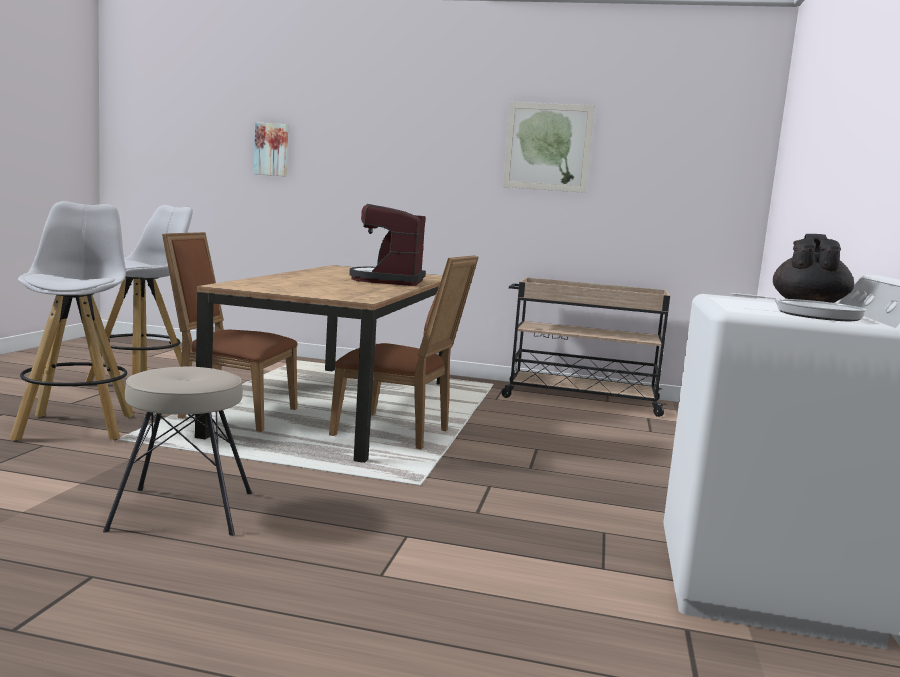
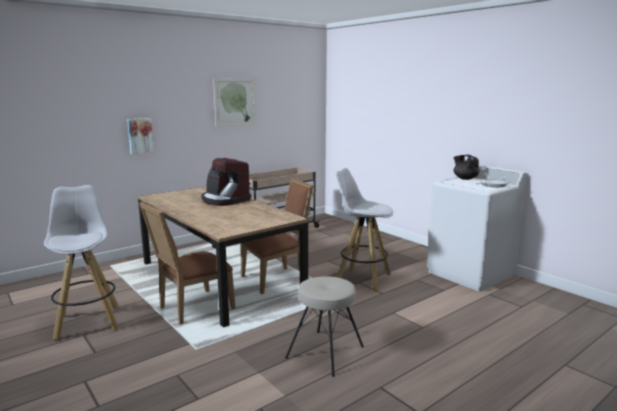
camera: 50 degrees left, 5 degrees up
white stool [9,201,134,441] -> white stool moved to [335,168,393,292]
picture [254,122,288,176] -> picture moved to [127,118,154,154]

